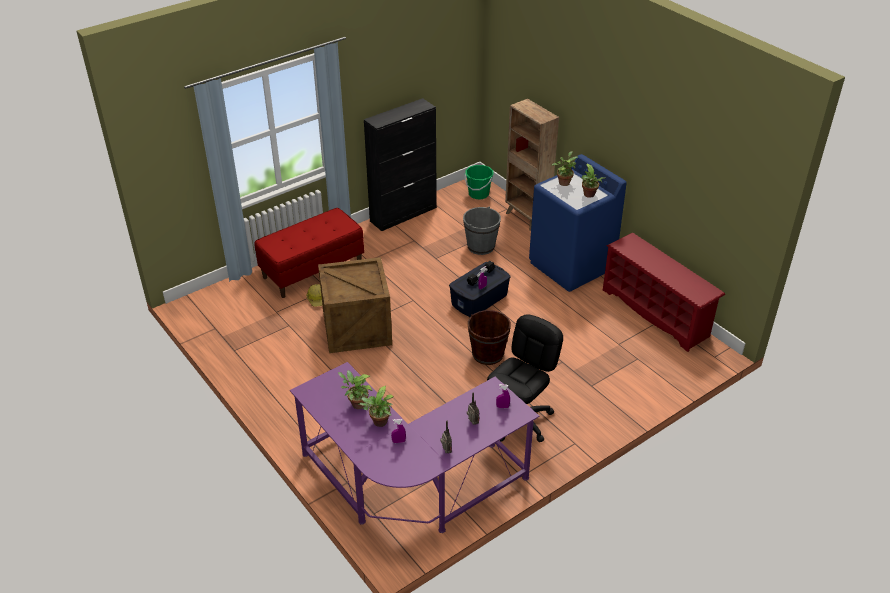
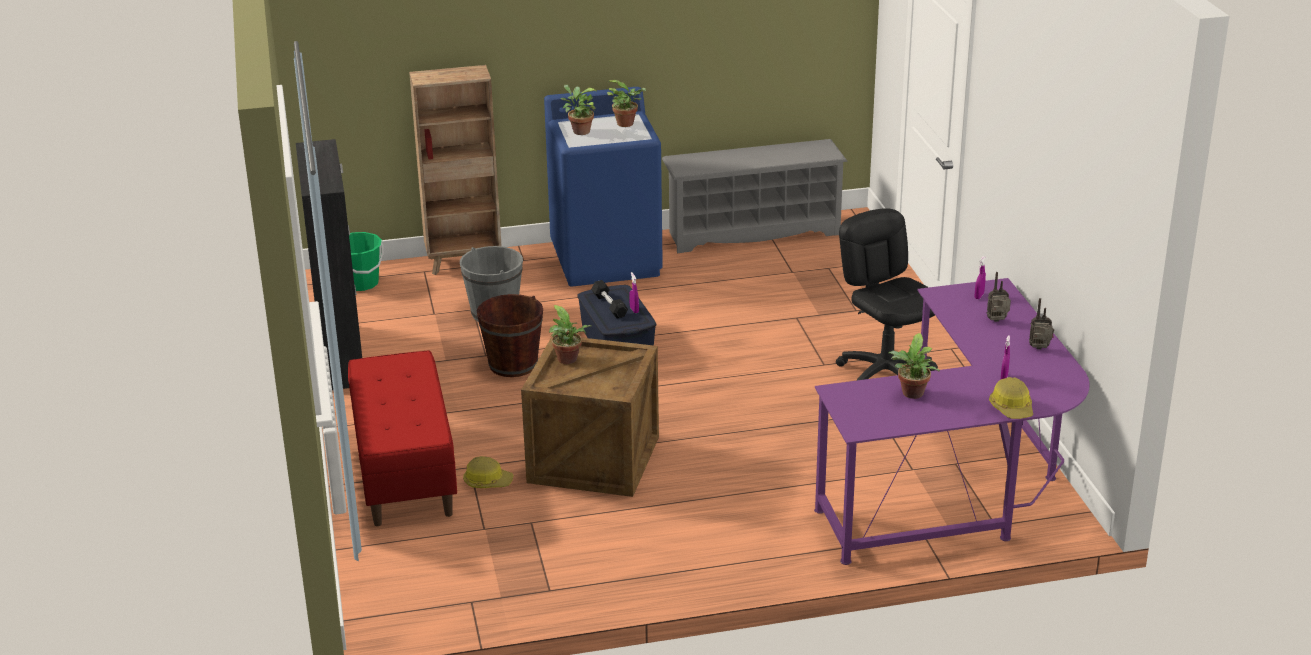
camera: 65 degrees left, 10 degrees down
potted plant [358,386,393,427] -> potted plant moved to [549,305,591,364]
brown bucket [468,310,511,365] -> brown bucket moved to [477,294,543,377]
red shoe rack [603,233,725,352] -> grey shoe rack [662,139,848,253]
none -> hard hat [989,377,1033,419]

